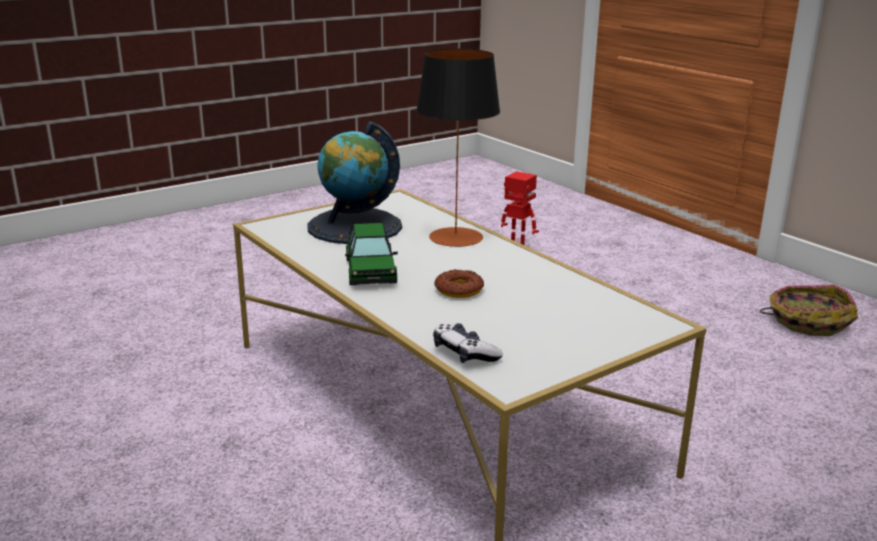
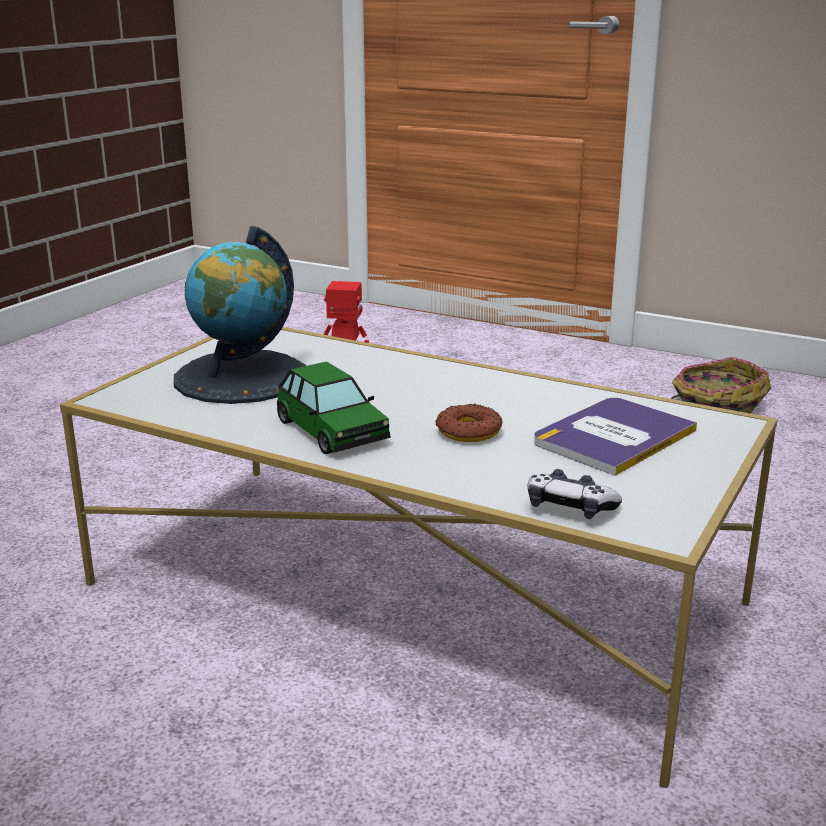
camera: 25 degrees left, 0 degrees up
table lamp [416,49,500,247] -> none
none -> book [534,398,697,476]

